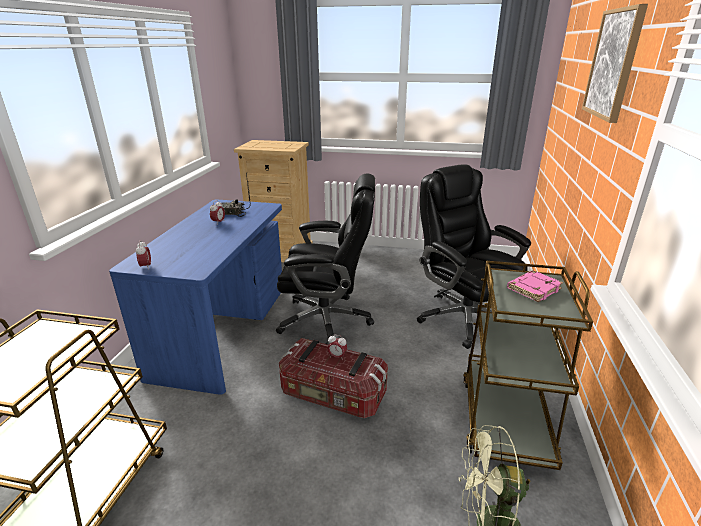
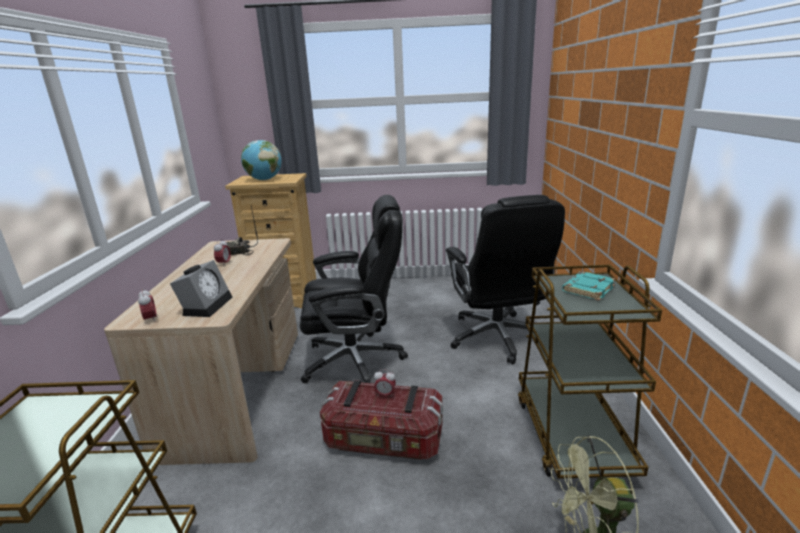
camera: 10 degrees left, 5 degrees down
blue desk [109,200,282,395] -> beige desk [104,238,298,465]
black office chair [417,164,531,349] -> black office chair turned 150 degrees counterclockwise [446,195,565,364]
pink book [507,270,563,302] -> turquoise book [562,271,615,301]
picture [582,4,648,123] -> none
none -> alarm clock [170,260,232,317]
none -> globe [241,140,282,180]

